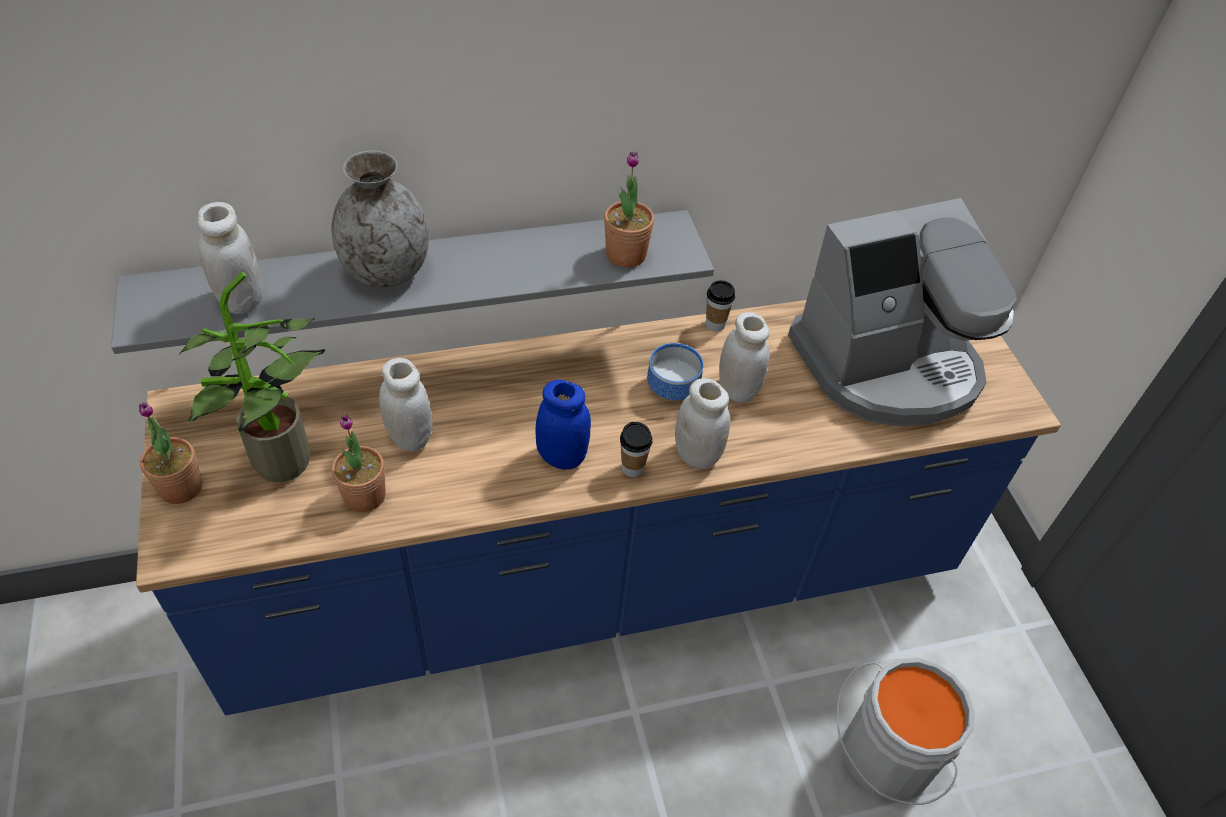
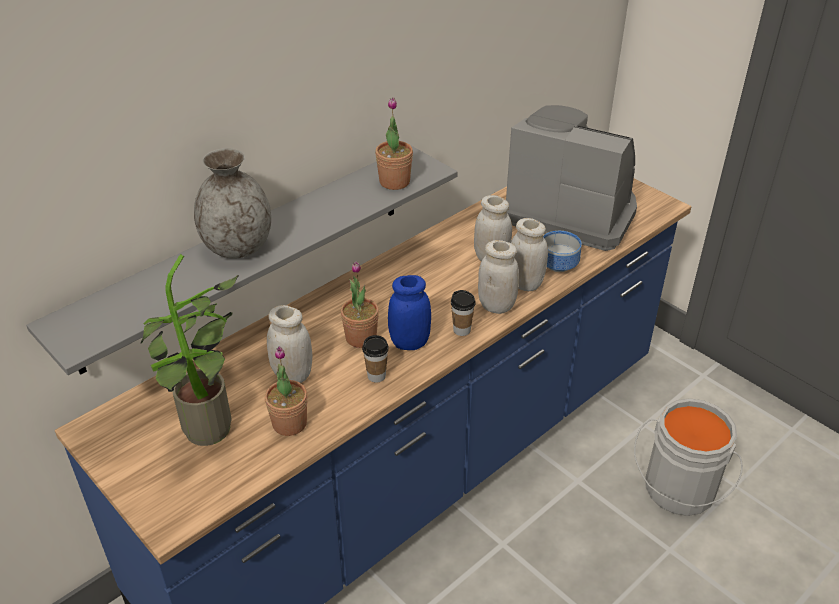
camera: 25 degrees left, 10 degrees down
potted plant [139,402,202,504] -> potted plant moved to [341,261,379,348]
white jar [197,202,263,314] -> white jar moved to [511,218,548,291]
bowl [647,343,703,400] -> bowl moved to [543,231,582,272]
cup [706,280,735,332] -> cup moved to [362,335,389,383]
coffee machine [788,198,1017,426] -> coffee machine turned 105 degrees counterclockwise [506,105,637,251]

